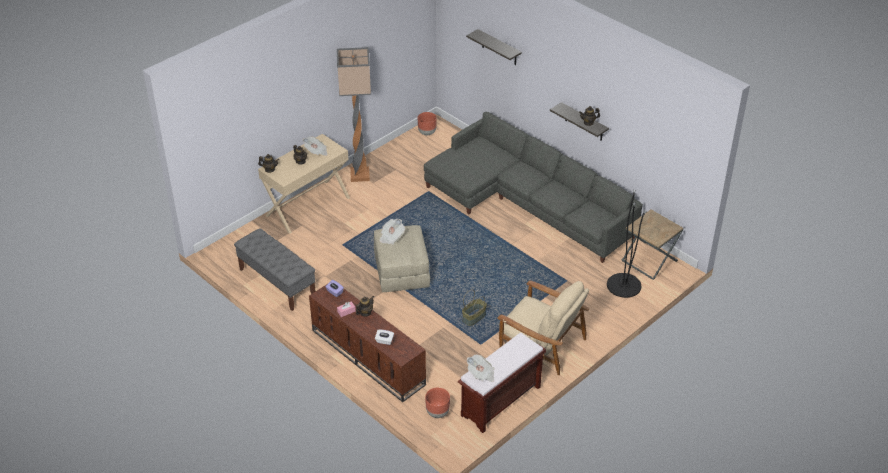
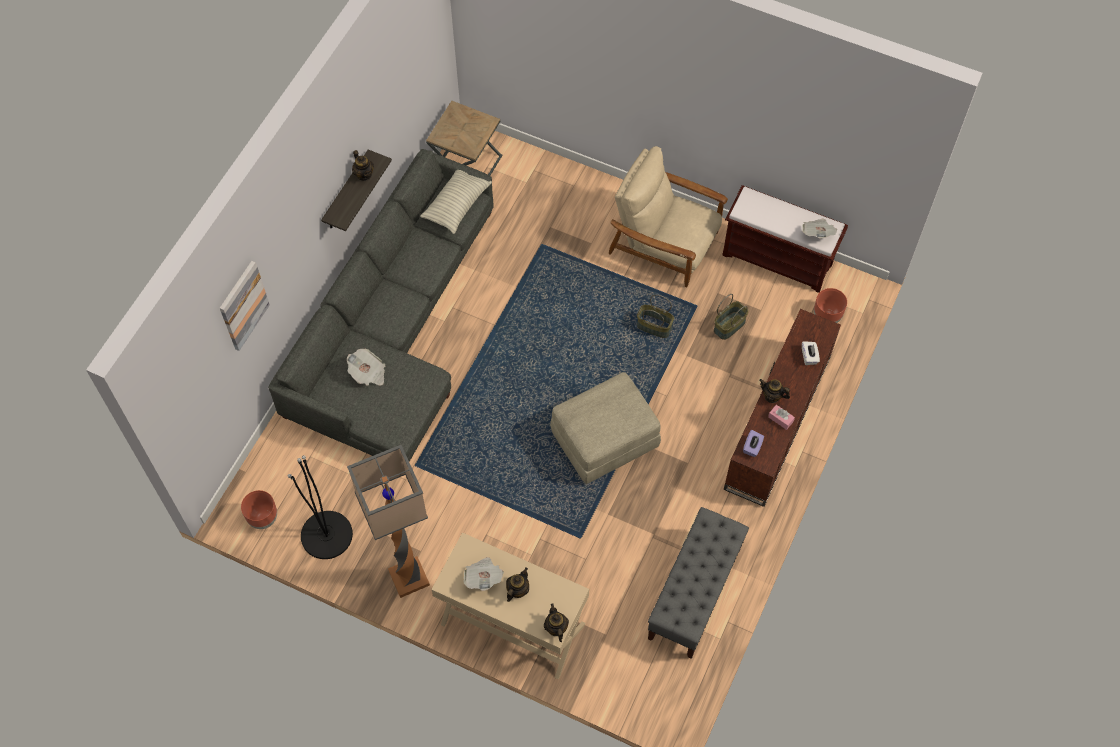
camera: 110 degrees left, 20 degrees up
newspaper [379,219,405,245] -> newspaper moved to [347,349,385,386]
shelf [466,29,522,65] -> picture [220,261,270,351]
beige armchair [497,280,589,375] -> beige armchair turned 75 degrees counterclockwise [609,146,728,287]
black floor lamp [607,190,647,298] -> black floor lamp moved to [288,455,353,559]
none -> pillow [420,170,492,234]
none -> basket [714,294,748,340]

